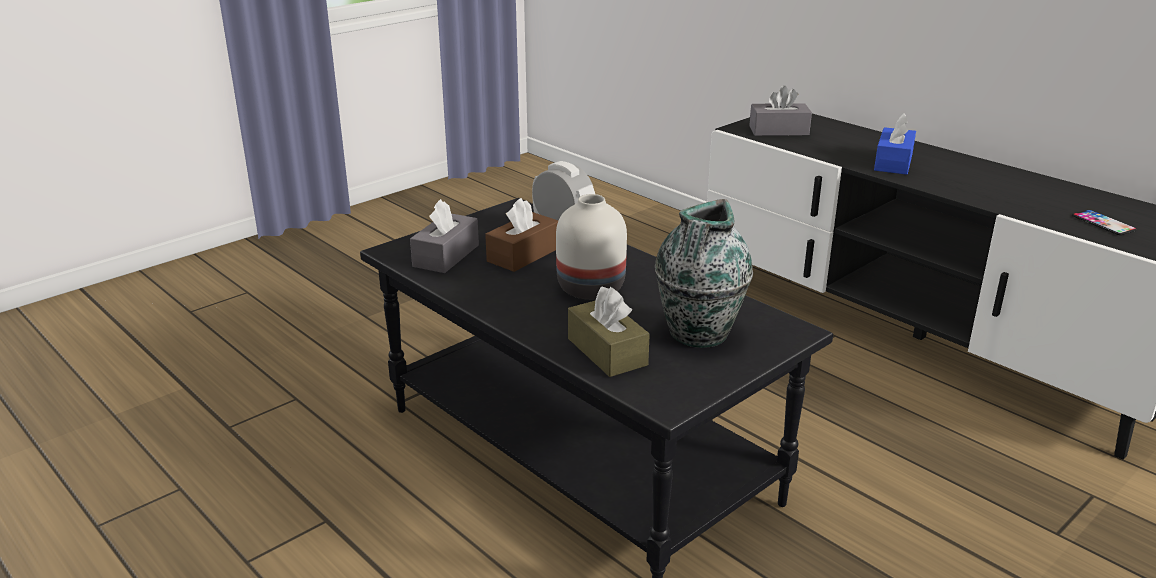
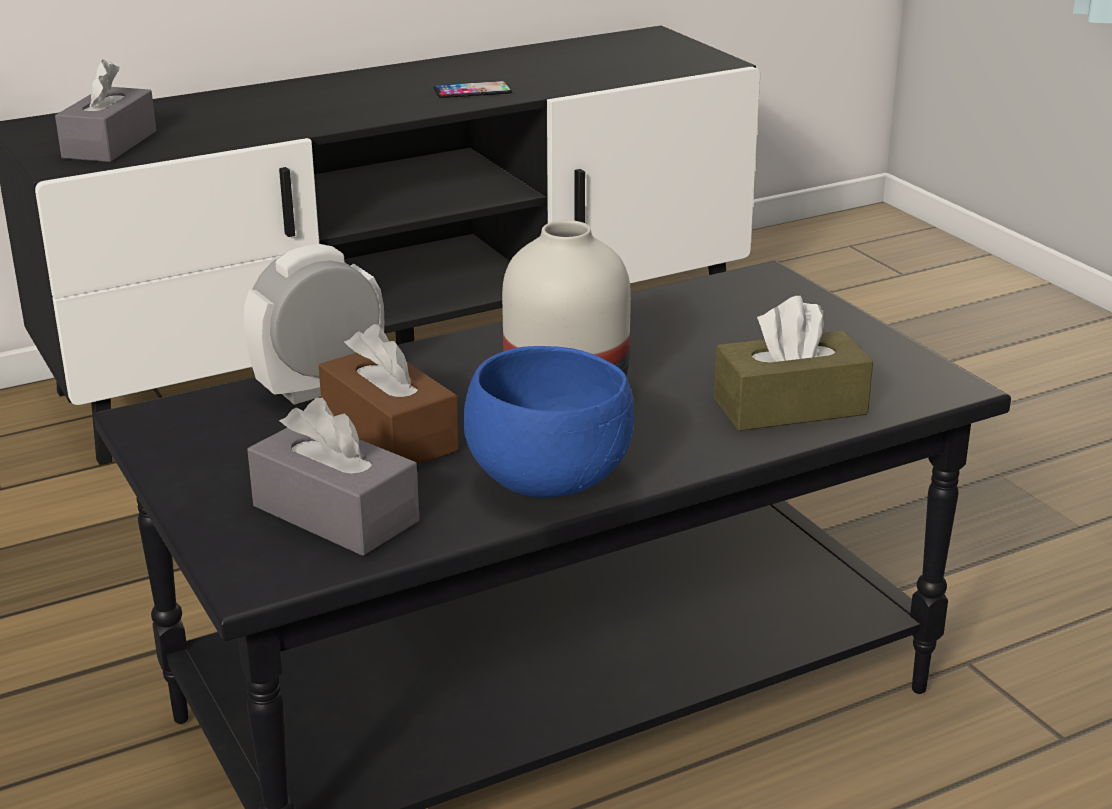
camera: 75 degrees left, 0 degrees up
vase [655,199,753,348] -> none
blue tissue box [874,113,916,175] -> none
phone [1072,210,1137,235] -> phone moved to [434,81,512,98]
none -> blue bowl [463,346,634,498]

